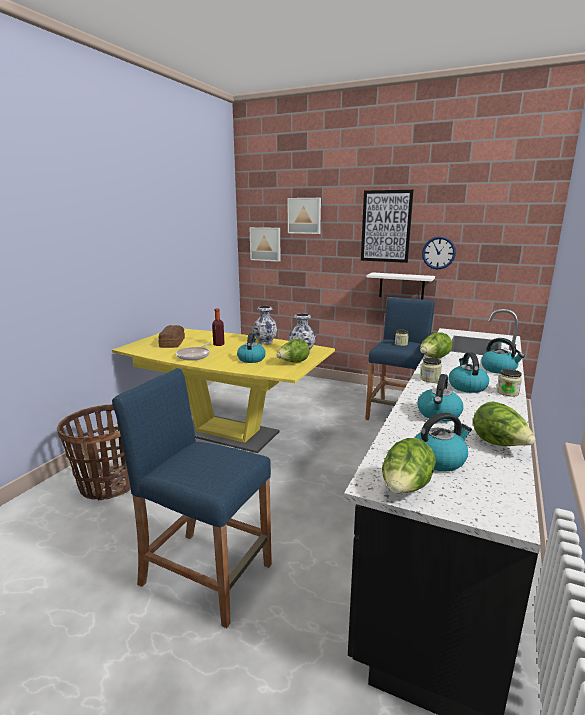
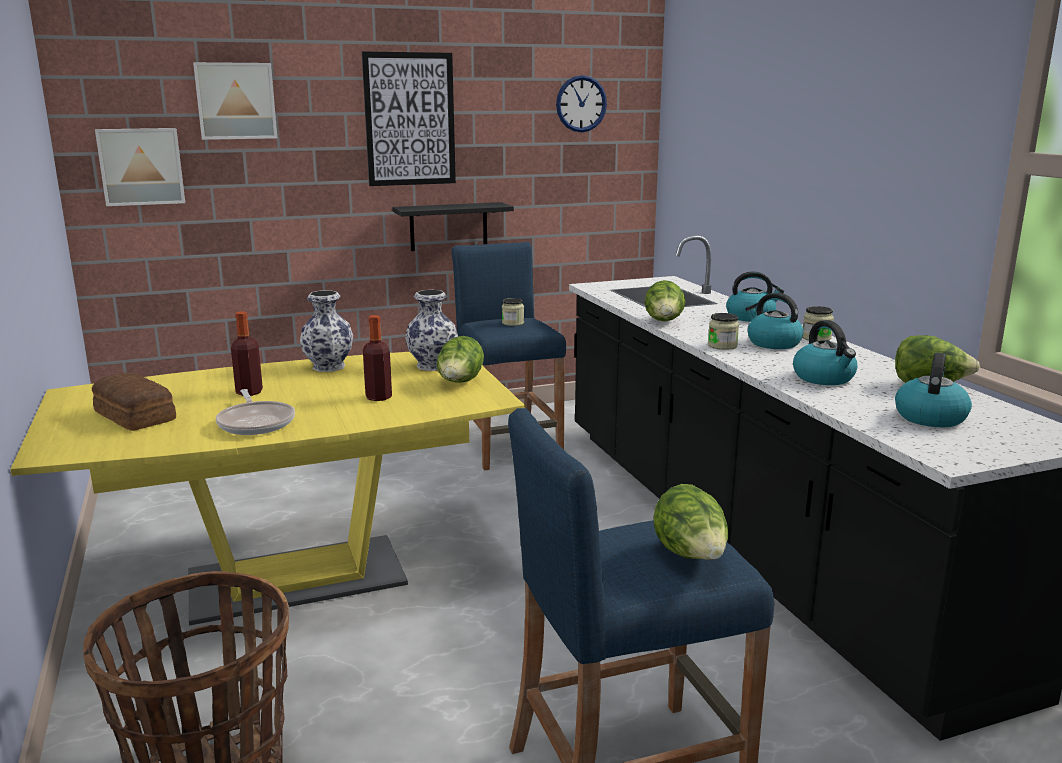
camera: 45 degrees left, 0 degrees up
kettle [237,333,266,363] -> bottle [363,315,392,401]
white shelf [366,272,435,299] -> black shelf [392,202,514,251]
lettuce [382,438,436,494] -> lettuce moved to [654,484,728,560]
wall clock [422,236,456,270] -> wall clock moved to [556,75,607,132]

